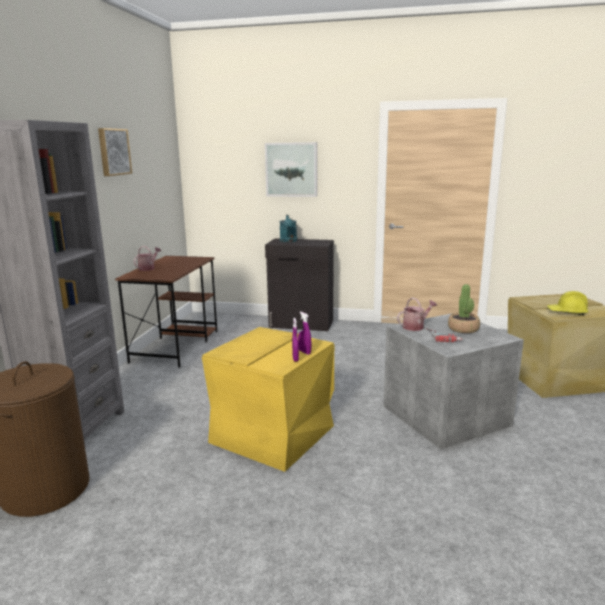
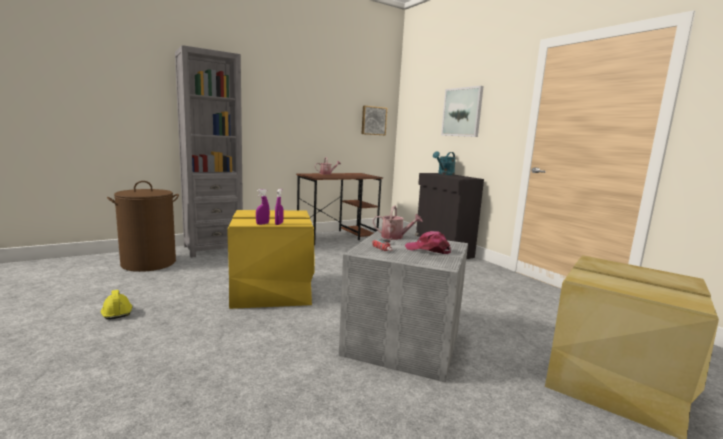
camera: 45 degrees right, 5 degrees down
picture [98,128,132,176] -> picture moved to [362,106,387,135]
potted plant [448,284,480,333] -> pink cap [405,231,451,254]
yellow hard hat [547,291,588,316] -> yellow hard hat moved to [101,290,132,319]

